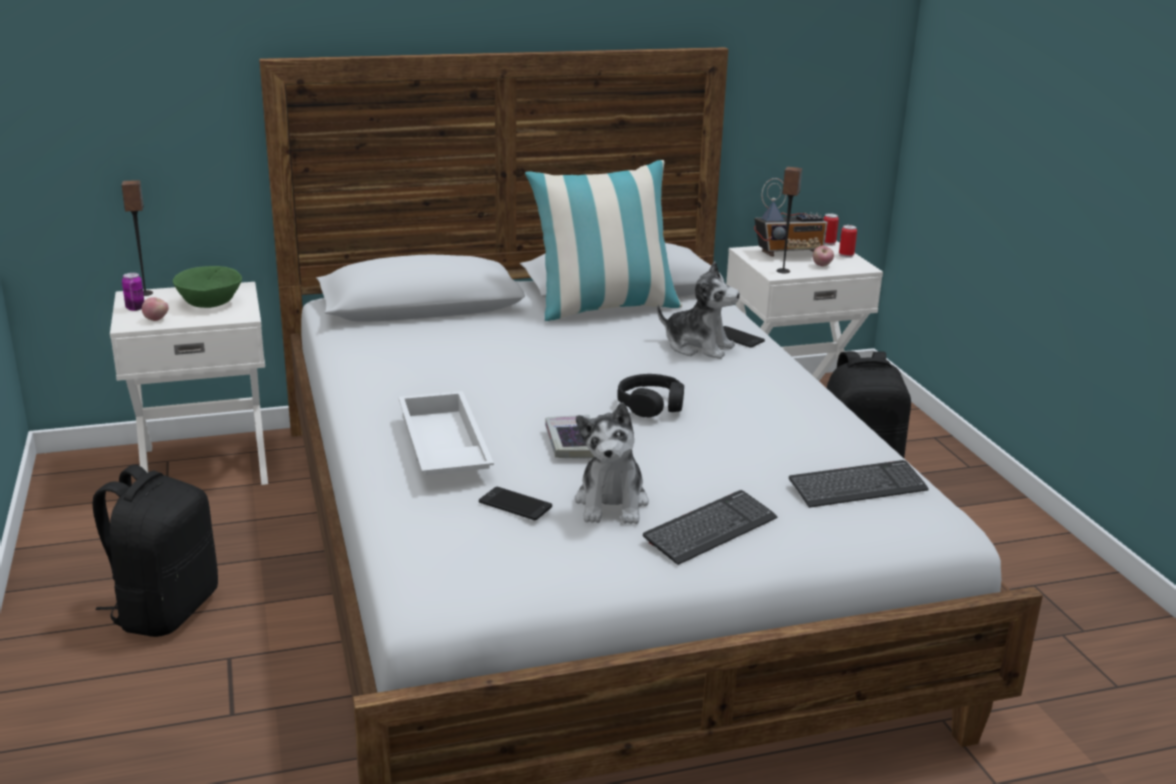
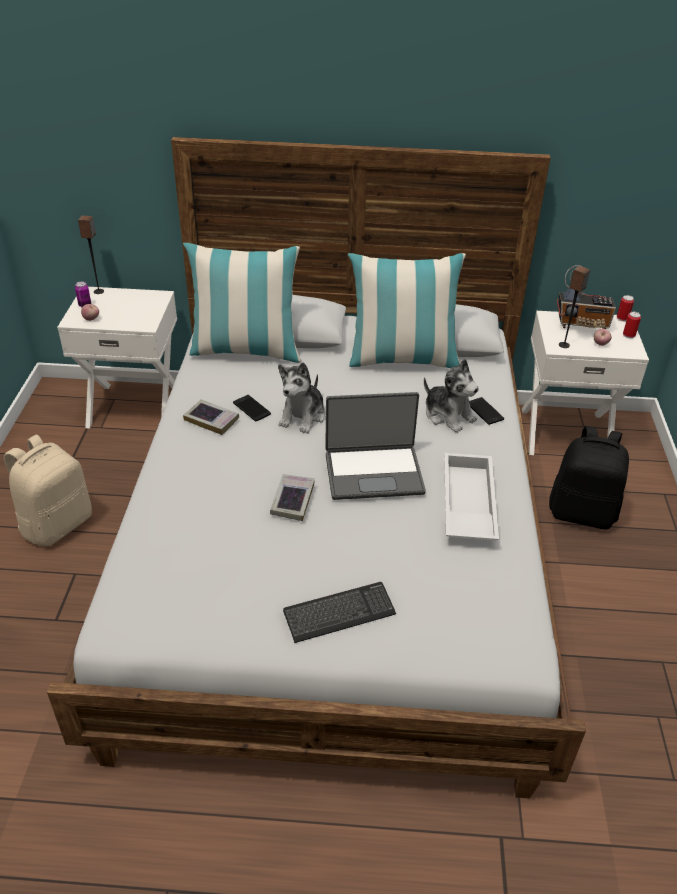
camera: 20 degrees right, 15 degrees up
black backpack [92,465,218,637] -> beige backpack [4,434,92,546]
green bowl [173,266,242,308] -> none
white tray [398,391,494,475] -> white tray moved to [444,453,499,541]
phone [479,487,552,520] -> phone moved to [233,395,271,421]
plush toy [575,403,649,524] -> plush toy moved to [278,362,326,434]
black headphones [617,374,684,417] -> laptop [325,392,426,500]
keyboard [789,460,929,508] -> none
none -> pillow [183,243,302,363]
none -> book [183,400,239,435]

